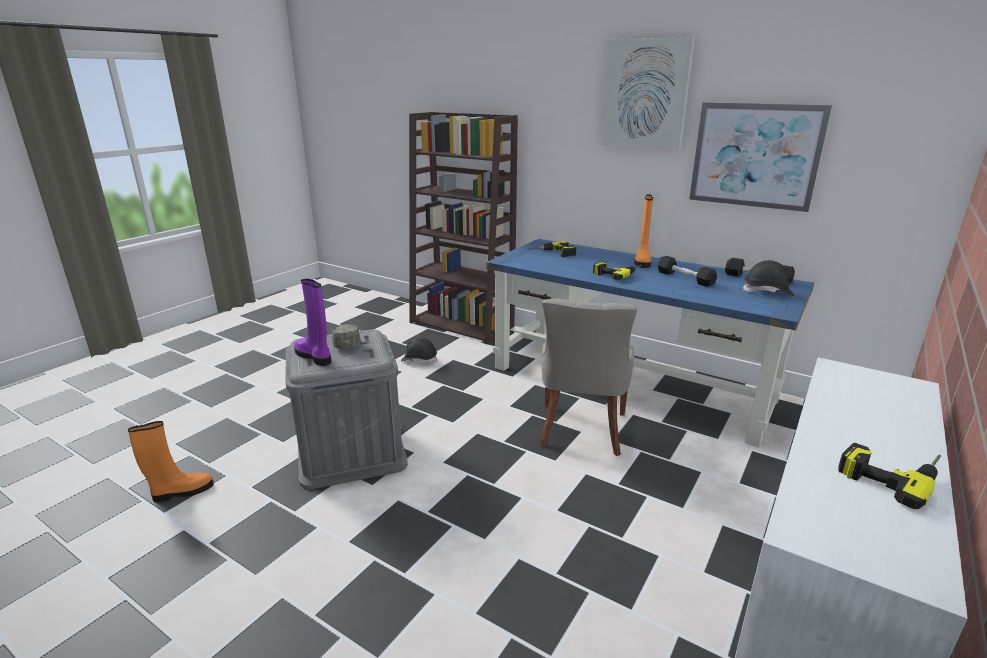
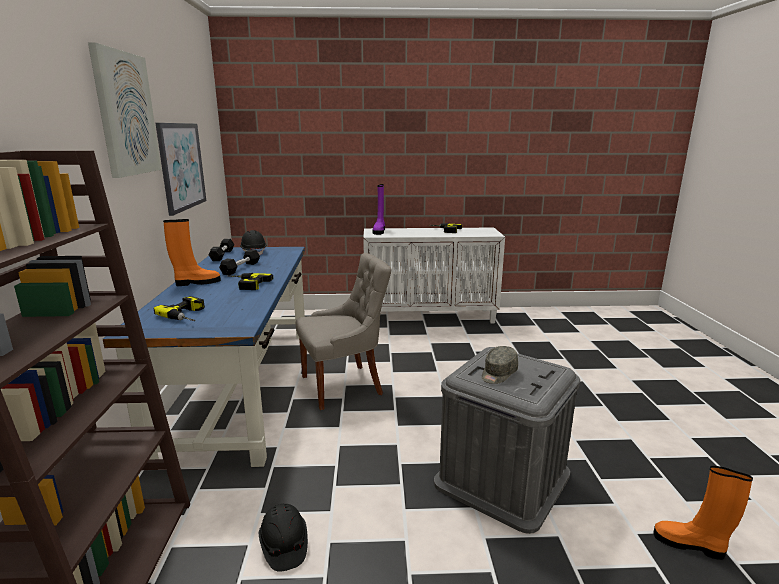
camera: 125 degrees left, 5 degrees down
purple boot [294,279,331,366] -> purple boot moved to [373,184,385,235]

